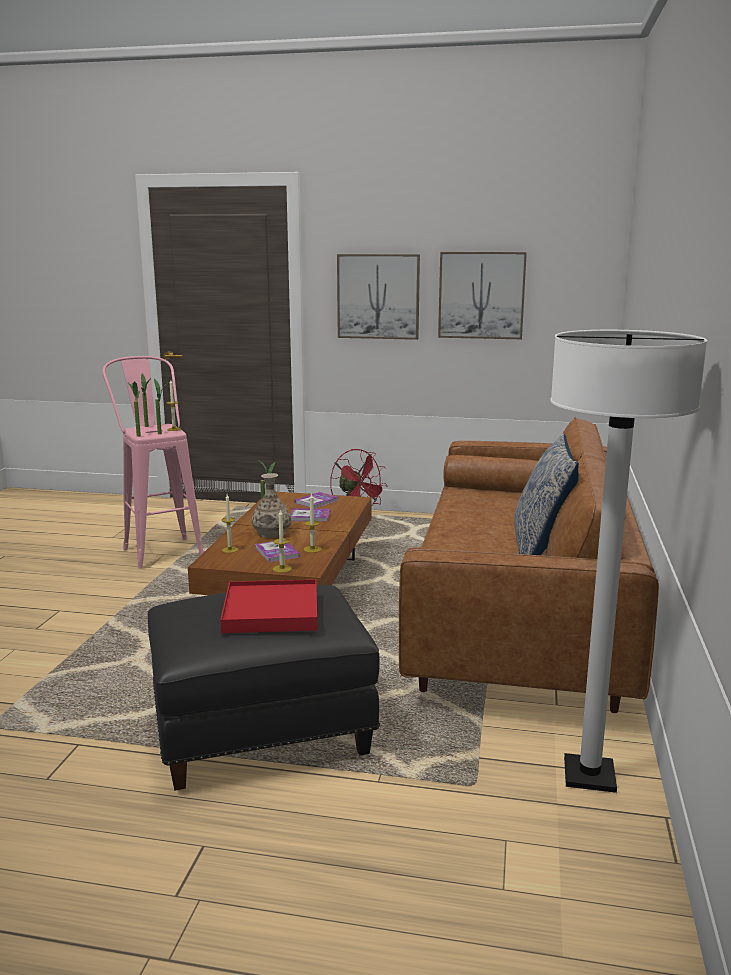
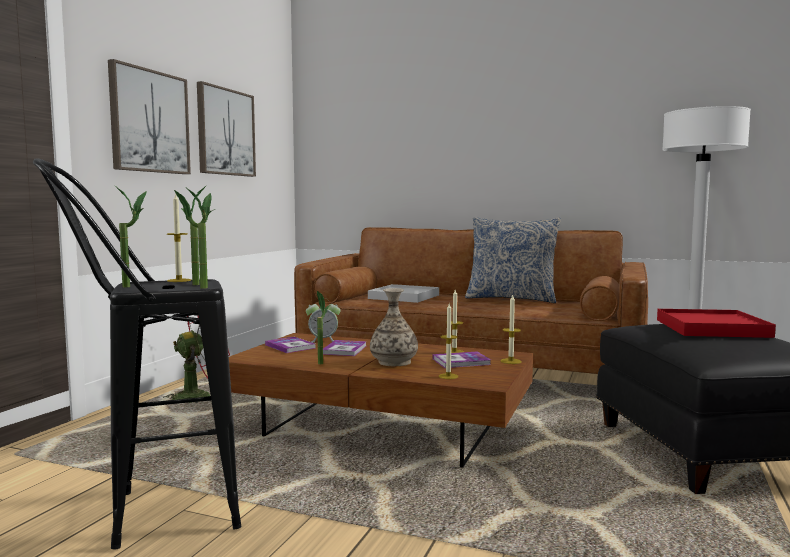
camera: 80 degrees left, 10 degrees down
pink stool [102,356,204,569] -> black stool [33,158,241,549]
none -> alarm clock [306,301,340,343]
none -> white tray [368,284,439,303]

